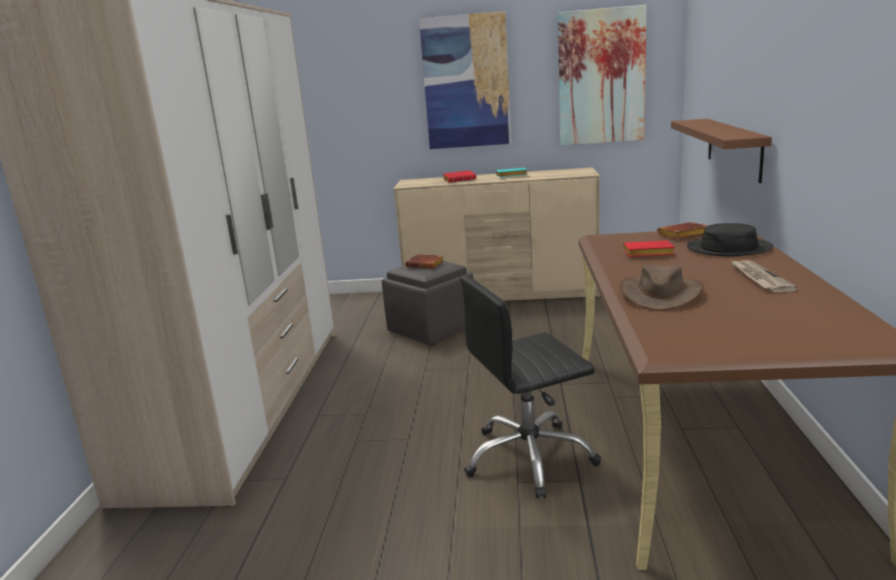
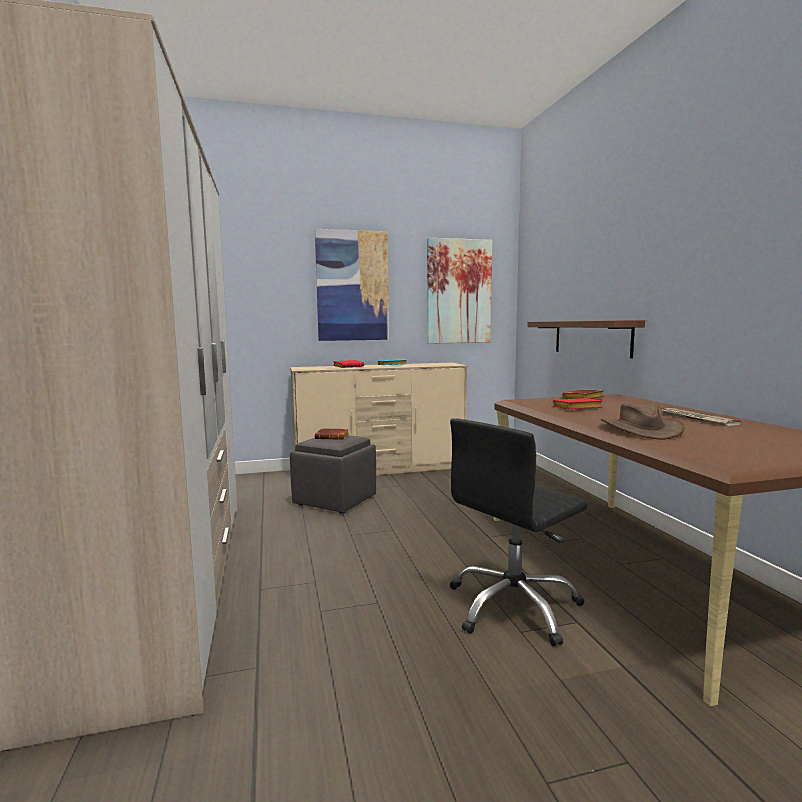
camera: 20 degrees left, 10 degrees down
black hat [687,223,773,256] -> none

